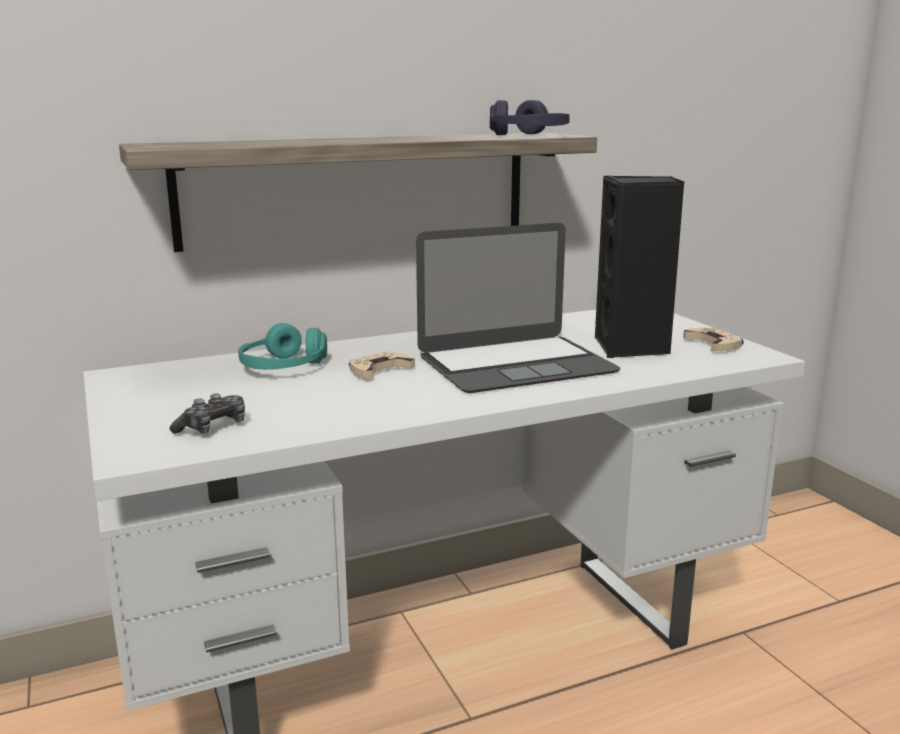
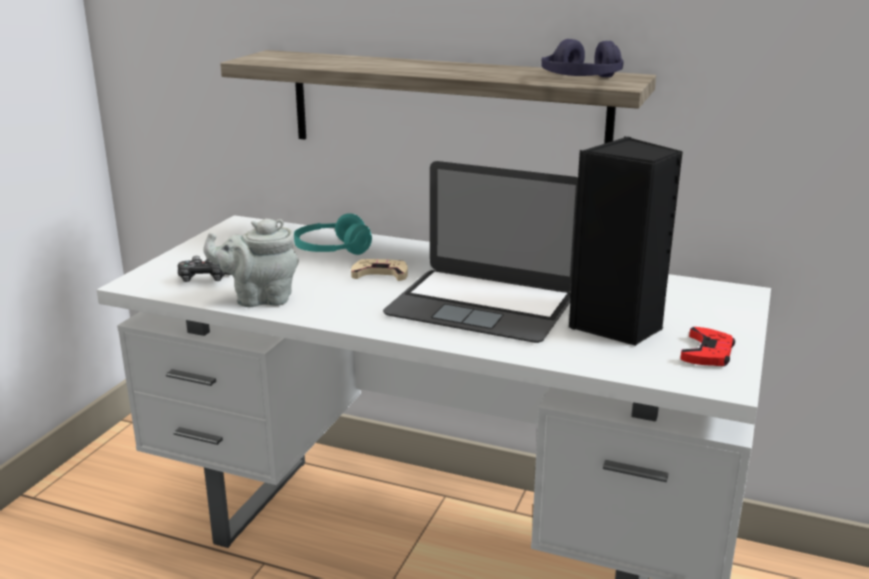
camera: 45 degrees right, 5 degrees up
beige game controller [683,328,744,352] -> red game controller [680,327,735,366]
none -> grey teapot [203,218,299,307]

